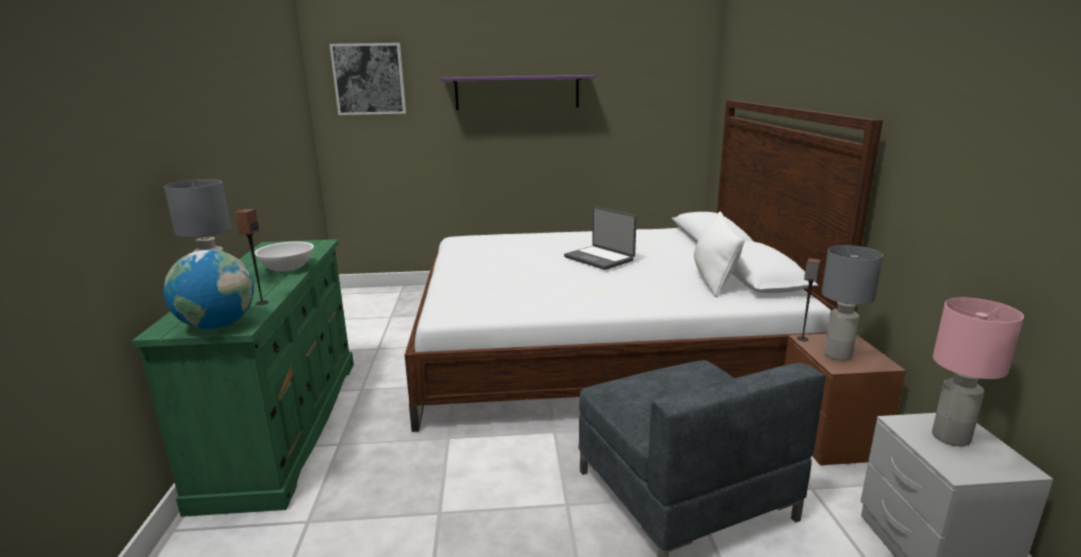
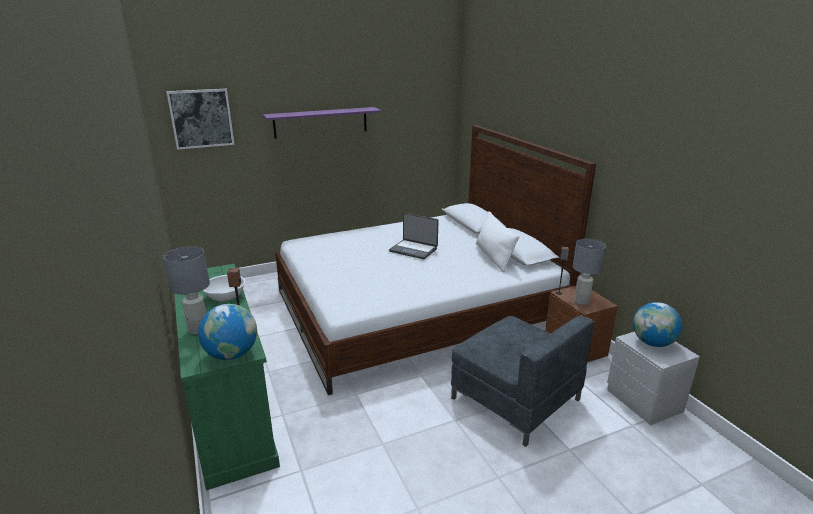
camera: 20 degrees left, 5 degrees up
pink table lamp [932,298,1024,446] -> globe [633,302,683,347]

